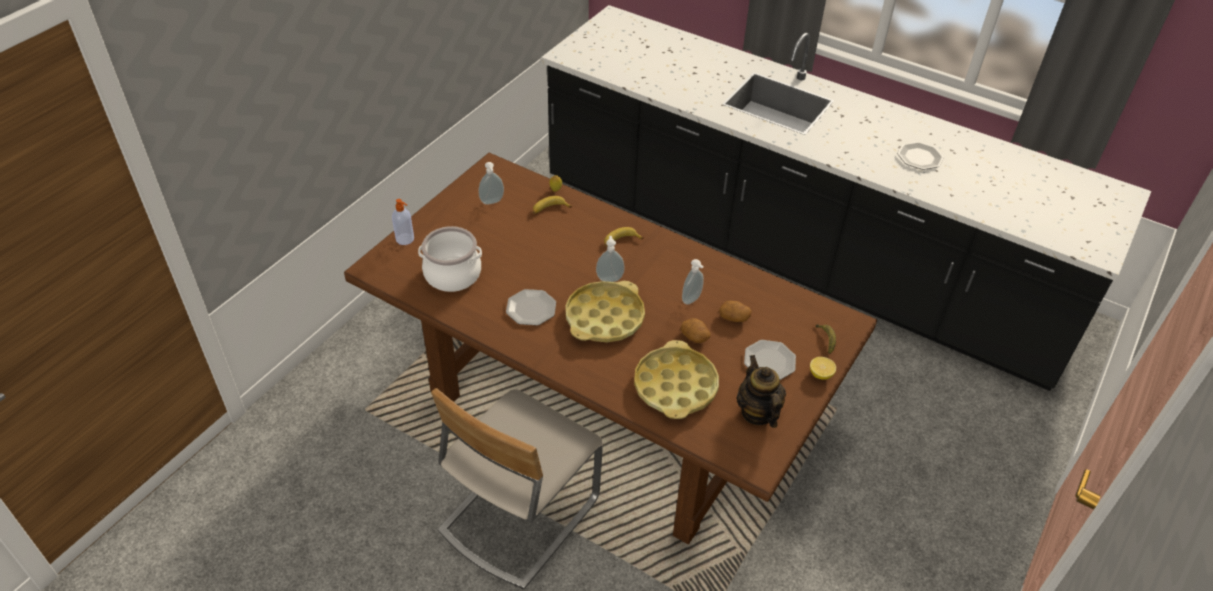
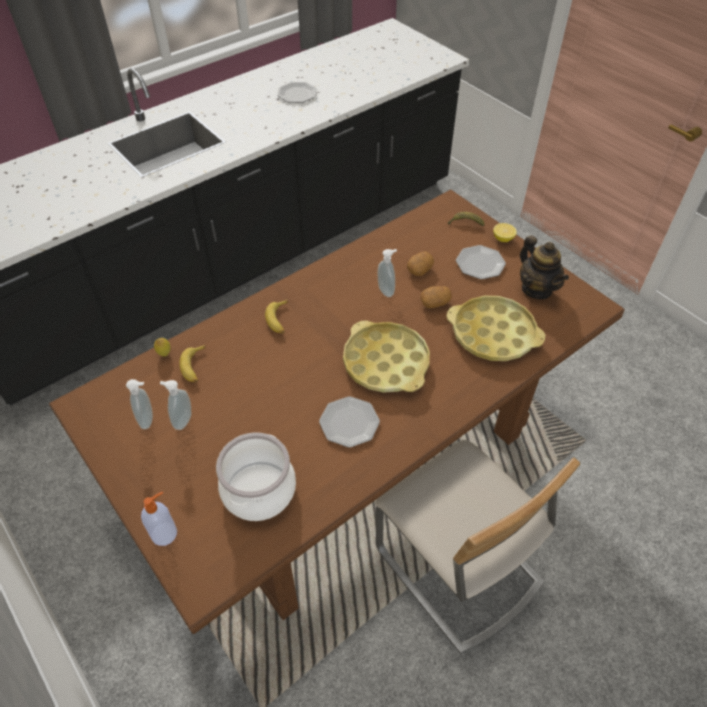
camera: 70 degrees left, 5 degrees up
soap dispenser [596,236,625,282] -> soap dispenser moved to [160,380,191,430]
teapot [737,355,786,428] -> teapot turned 120 degrees counterclockwise [520,235,569,299]

